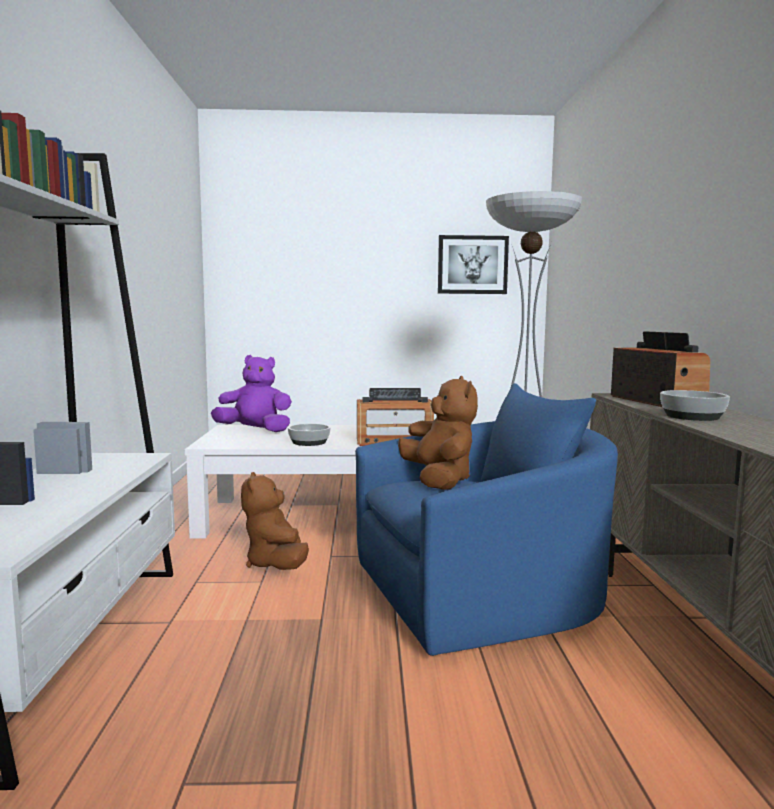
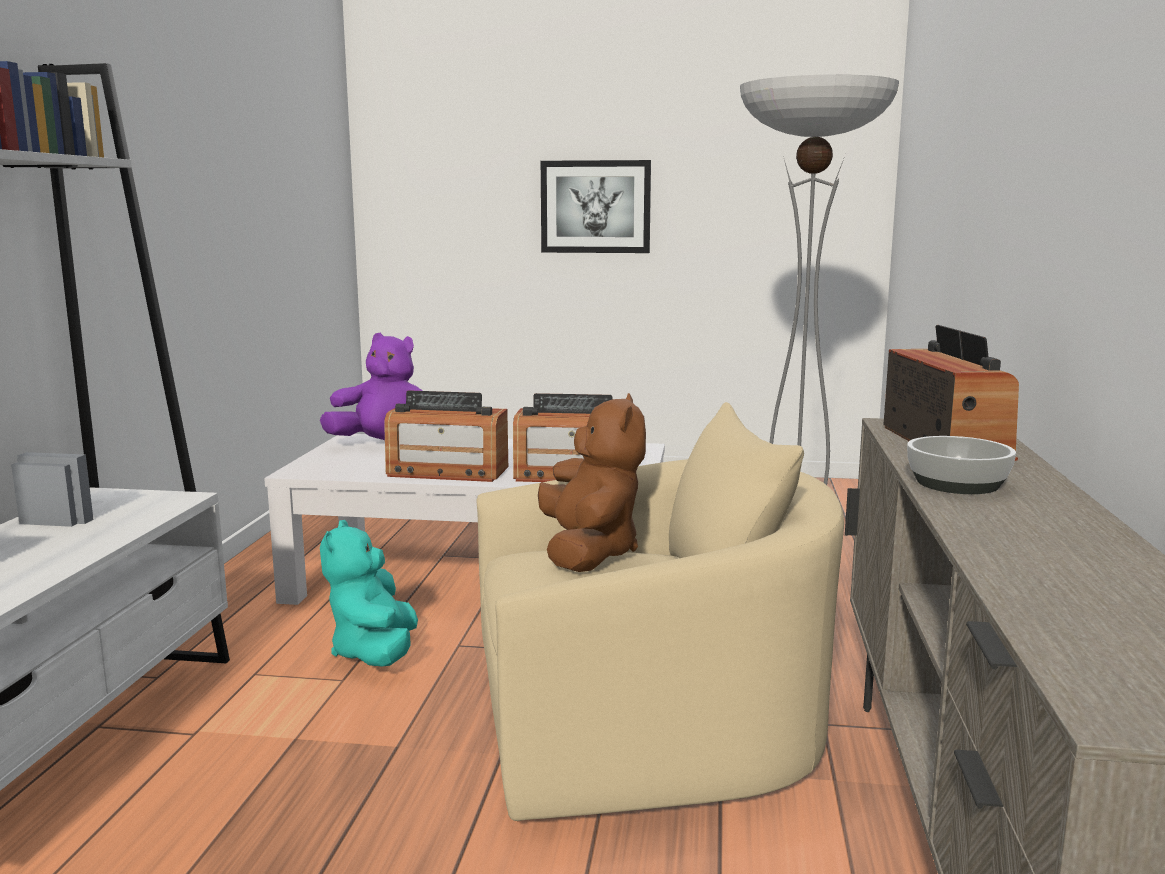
camera: 10 degrees right, 5 degrees up
brown plush toy [241,472,309,570] -> turquoise plush toy [320,520,418,666]
bowl [288,424,331,446] -> radio [384,390,508,482]
blue armchair [355,383,618,656] -> beige armchair [477,402,844,821]
picture [438,235,509,294] -> picture moved to [541,160,651,253]

